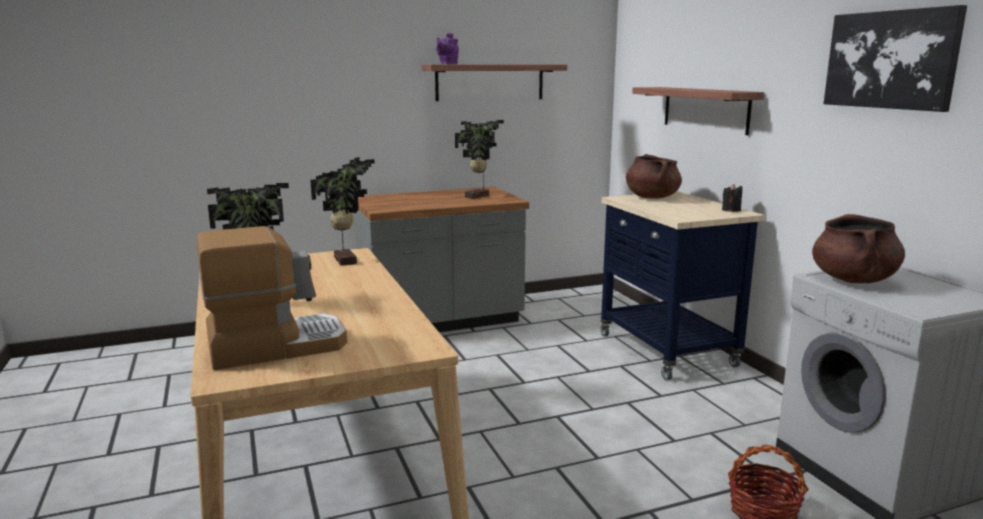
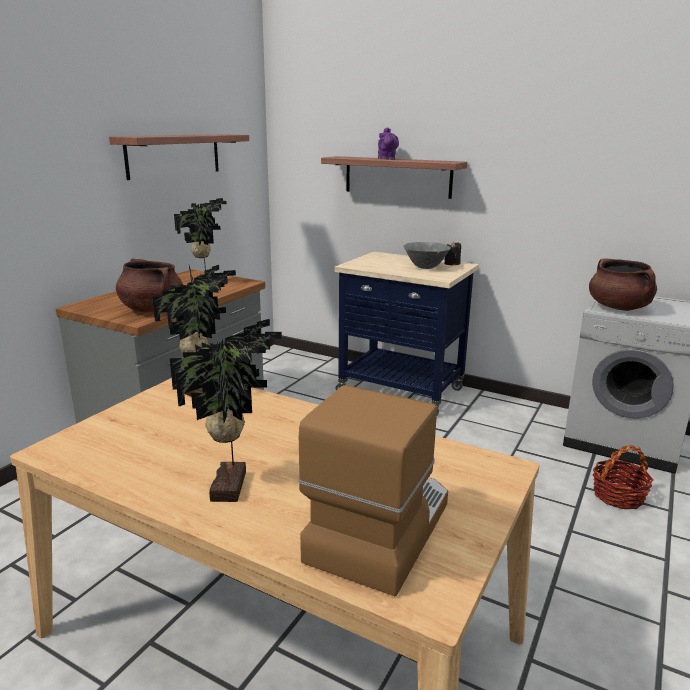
camera: 40 degrees left, 5 degrees up
purple teapot [436,33,459,64] -> purple teapot moved to [378,127,399,160]
brown cooking pot [626,154,682,199] -> brown cooking pot moved to [116,258,183,312]
picture [824,5,967,112] -> none
none -> grey bowl [403,242,451,269]

